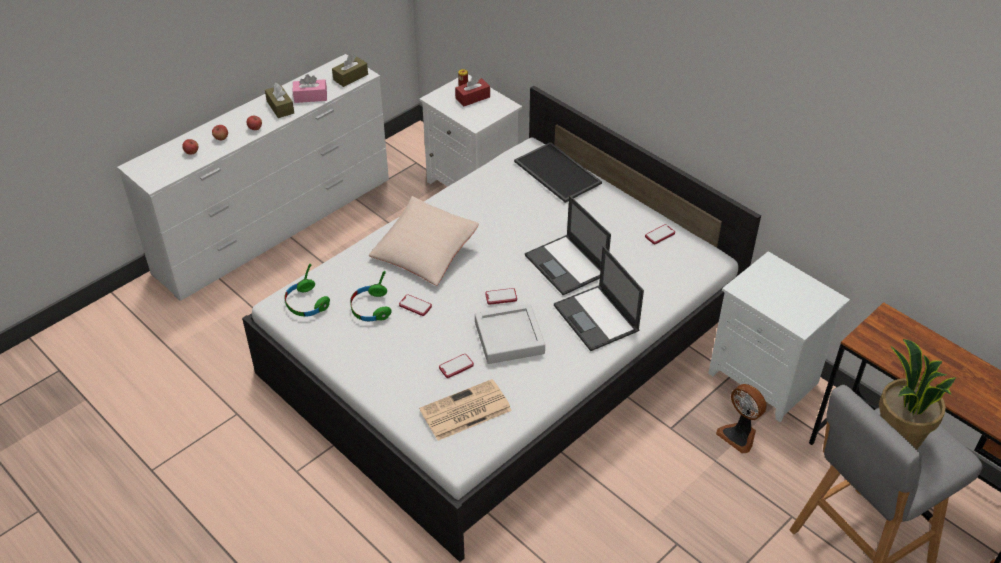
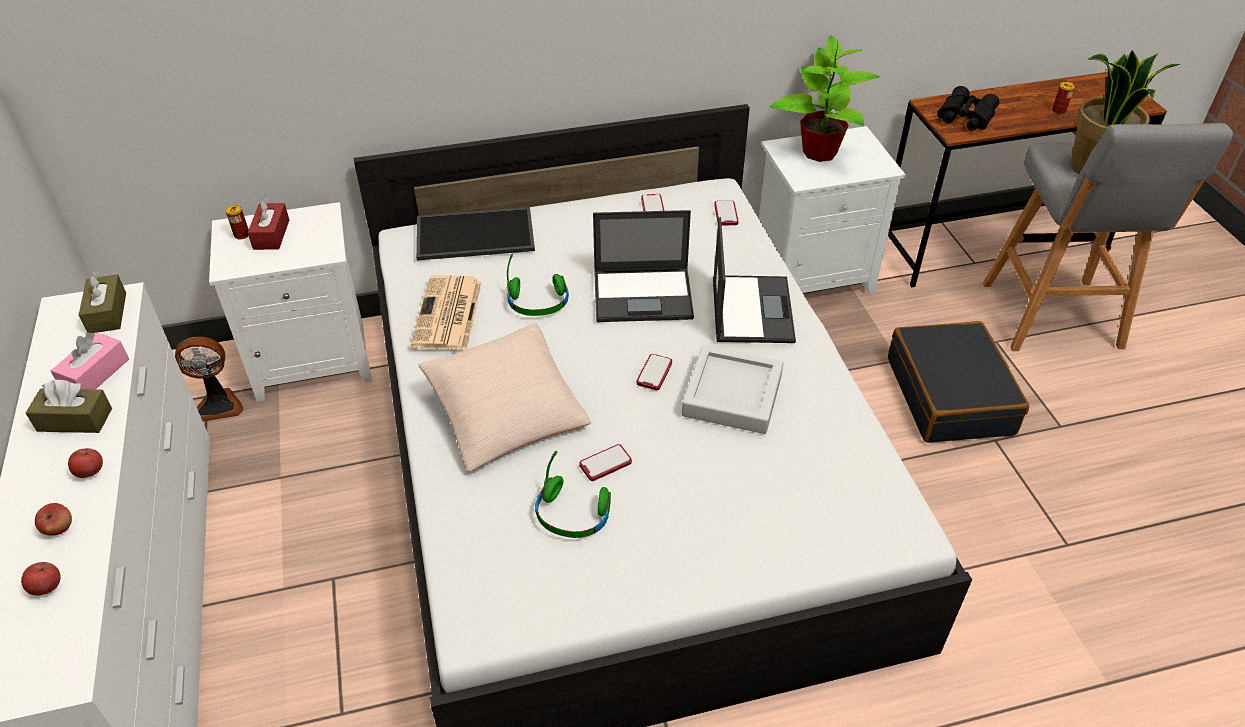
camera: 60 degrees left, 0 degrees up
green headphones [284,264,330,316] -> green headphones moved to [507,254,569,316]
newspaper [419,379,512,441] -> newspaper moved to [411,275,482,350]
phone [439,354,474,378] -> phone moved to [714,200,739,226]
laptop [554,246,644,351] -> laptop turned 90 degrees counterclockwise [713,217,796,343]
fan [716,384,767,454] -> fan moved to [175,337,243,421]
none -> potted plant [770,35,880,162]
none -> black suitcase [888,321,1029,443]
none -> black binoculars [937,86,999,131]
none -> can [1052,82,1075,115]

